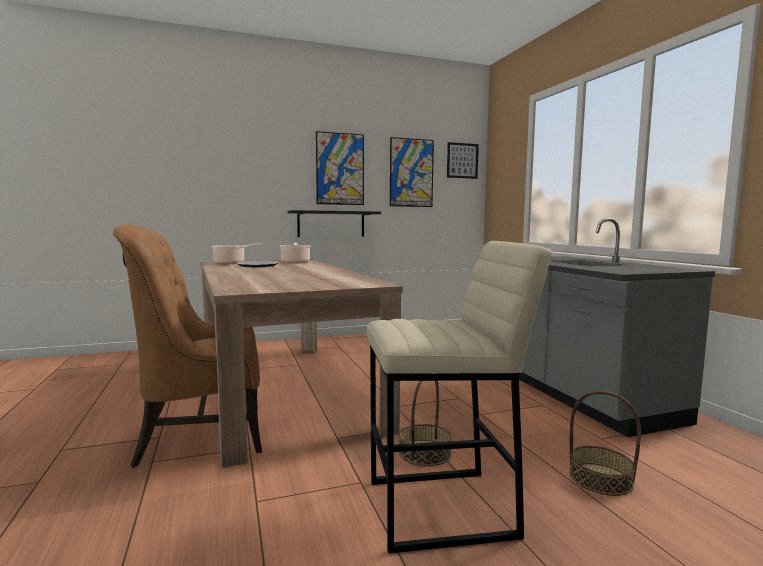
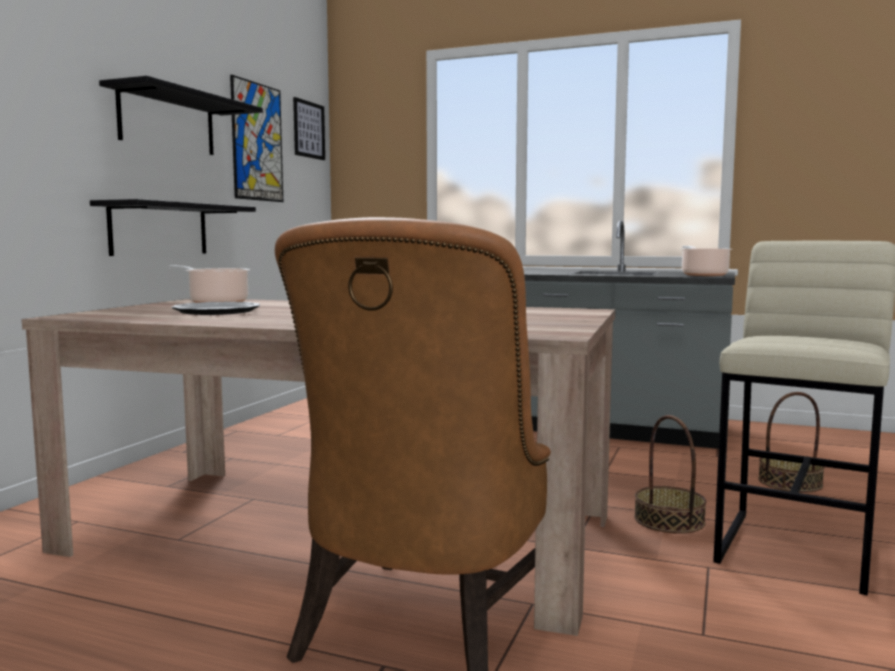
camera: 50 degrees left, 0 degrees up
cooking pot [211,243,262,264] -> cooking pot moved to [682,246,732,276]
picture [316,131,364,205] -> black shelf [99,76,263,155]

